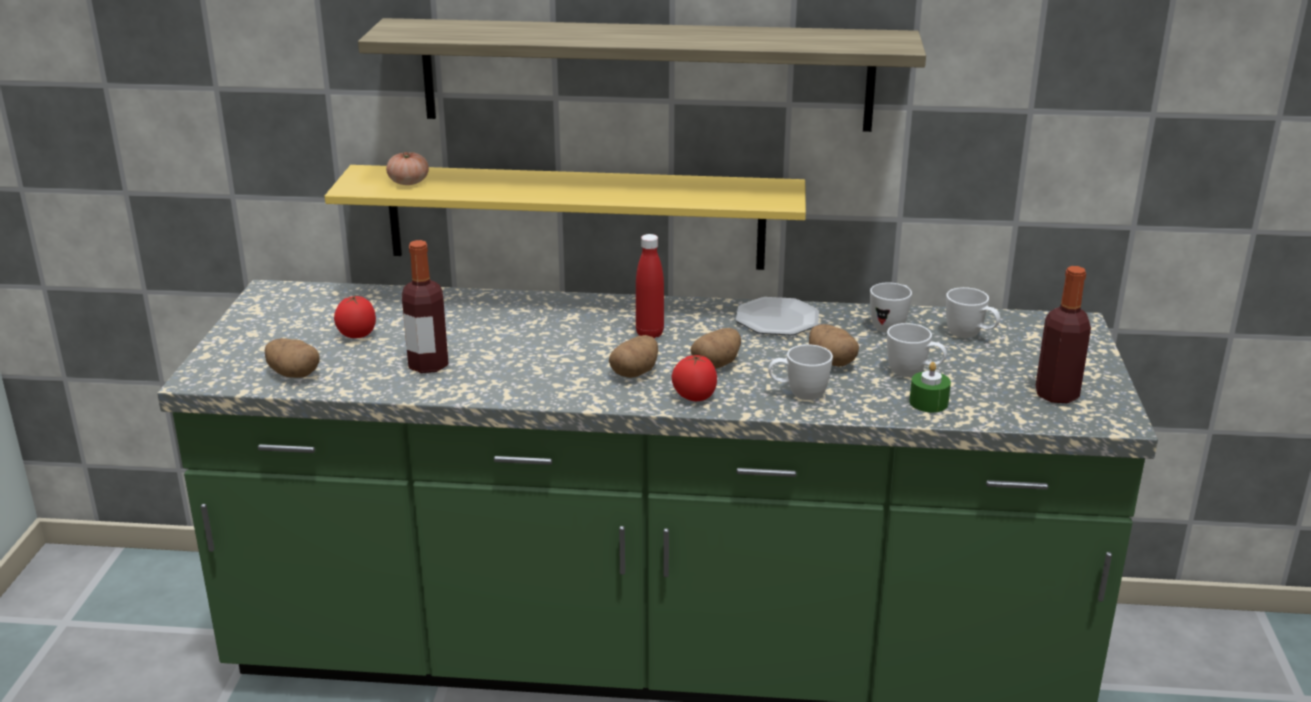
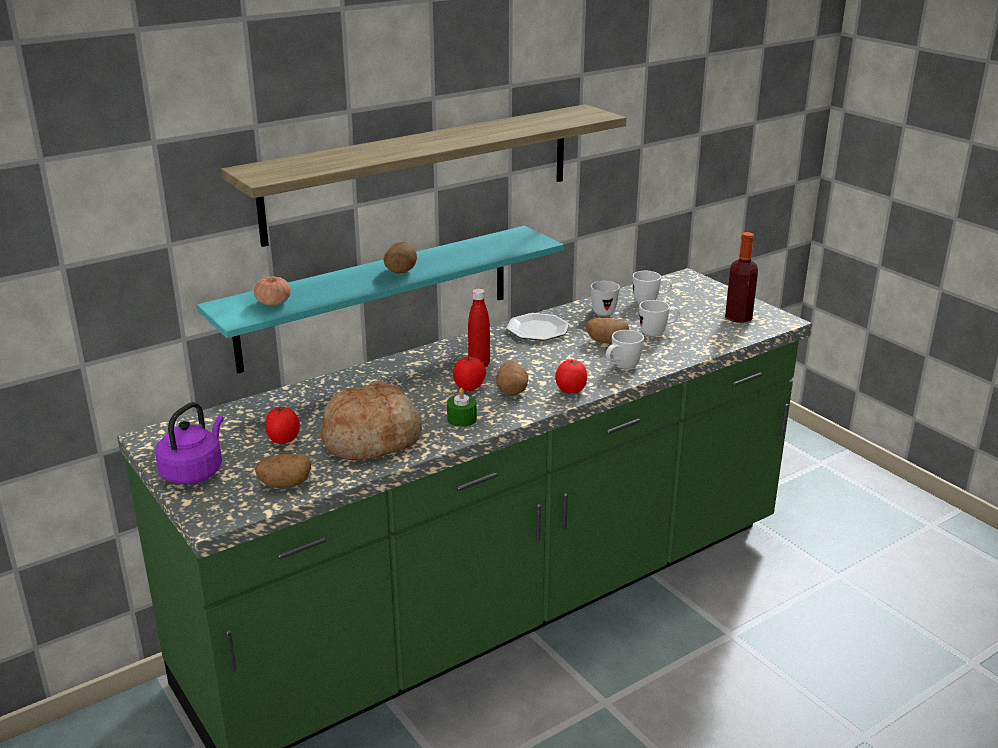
camera: 40 degrees left, 0 degrees up
yellow shelf [325,165,806,270] -> turquoise shelf [197,226,564,373]
bottle [402,240,449,373] -> bread [320,381,422,460]
potato [690,328,741,369] -> potato moved to [383,242,417,273]
green candle [909,362,951,412] -> green candle moved to [447,388,477,427]
none -> purple kettle [155,402,224,484]
none -> tomato [453,357,486,391]

